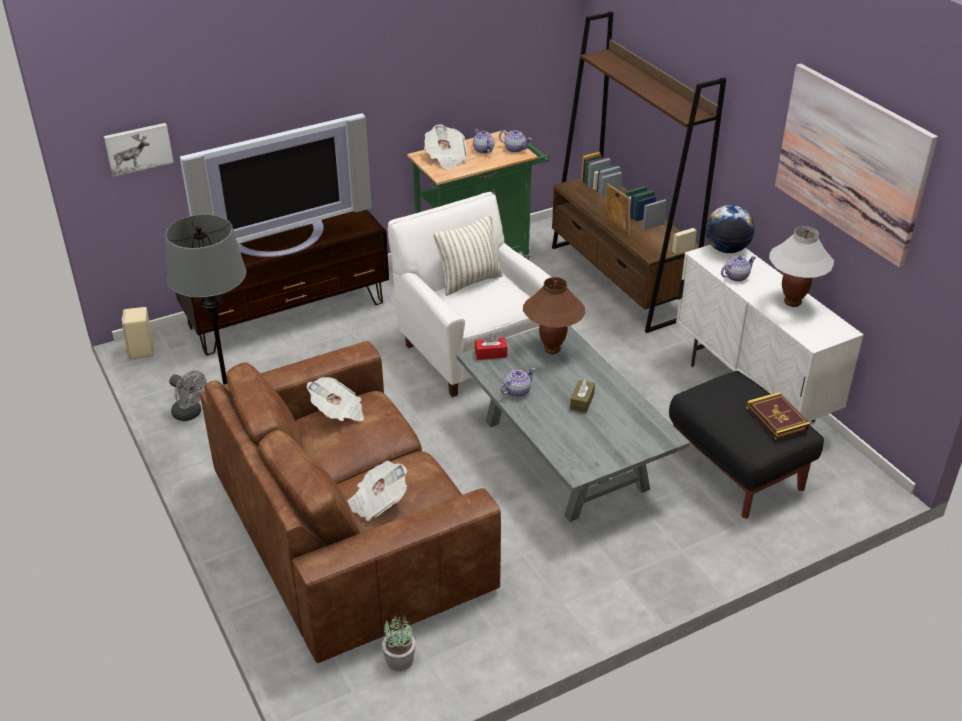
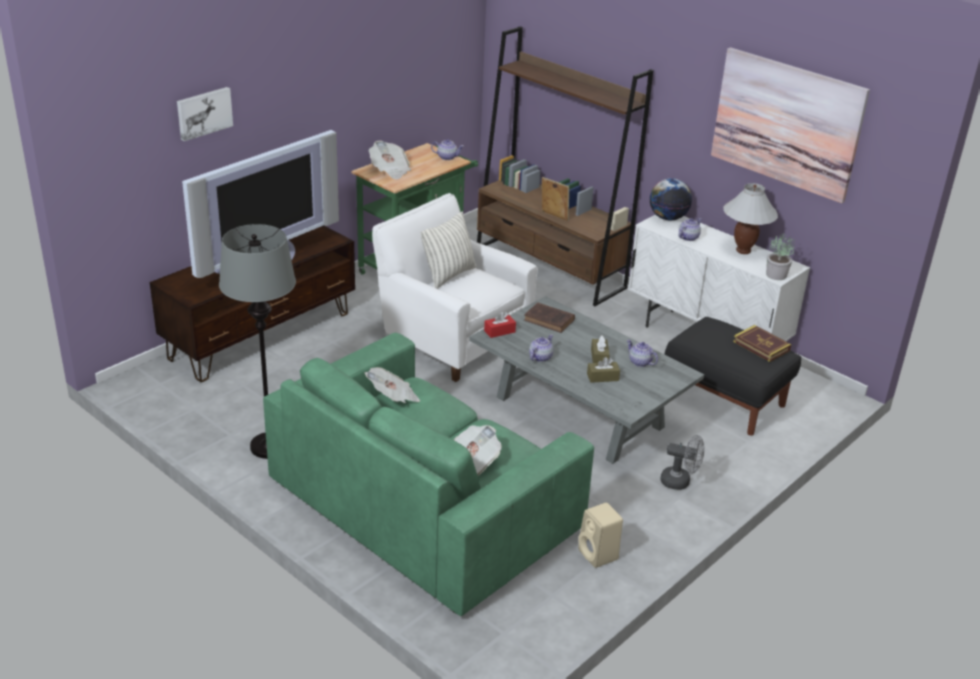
camera: 20 degrees left, 5 degrees down
picture [104,123,174,177] -> picture moved to [177,87,233,141]
beige speaker [122,307,154,359] -> beige speaker moved to [578,503,623,568]
grey fan [169,370,207,421] -> grey fan moved to [660,435,704,490]
brown sofa [200,341,501,663] -> green sofa [263,333,594,616]
potted plant [382,615,416,671] -> potted plant moved to [766,233,795,280]
teapot [473,129,494,154] -> teapot moved to [627,340,658,367]
brown table lamp [523,277,585,354] -> brown book [524,302,575,333]
none -> brown tissue box [587,357,620,383]

